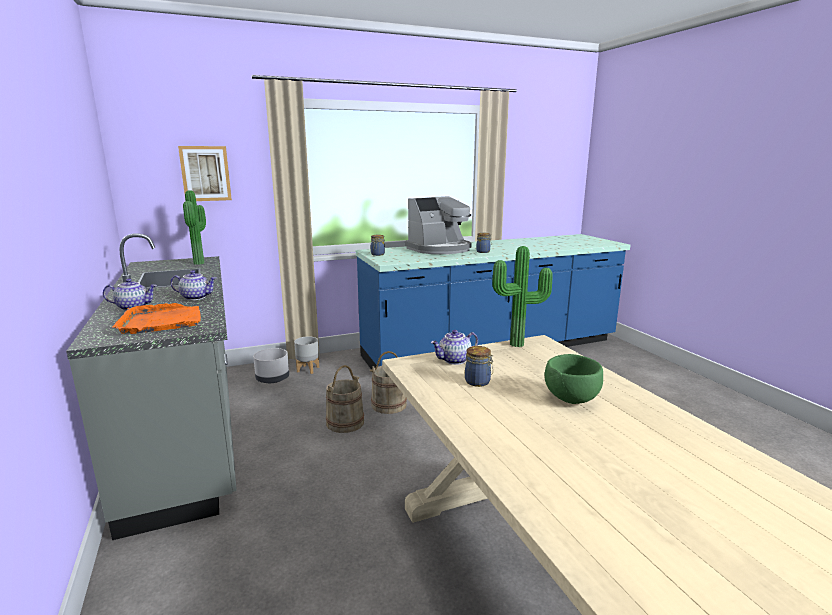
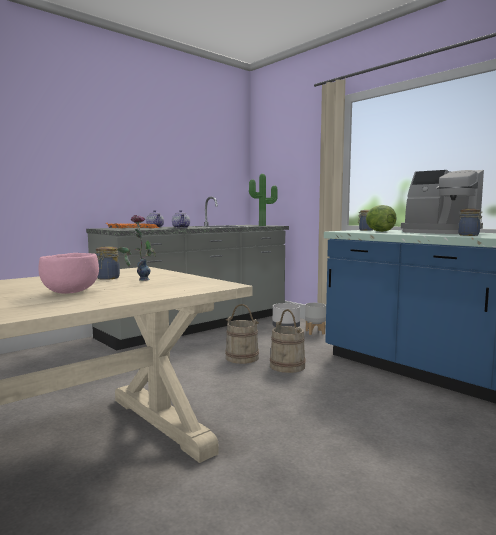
camera: 70 degrees right, 10 degrees down
picture [178,146,232,201] -> none
teapot [431,330,478,365] -> none
potted plant [492,246,553,347] -> none
green bowl [545,354,603,404] -> pink bowl [38,253,99,294]
none -> vase [117,215,156,281]
none -> lettuce [366,205,397,232]

